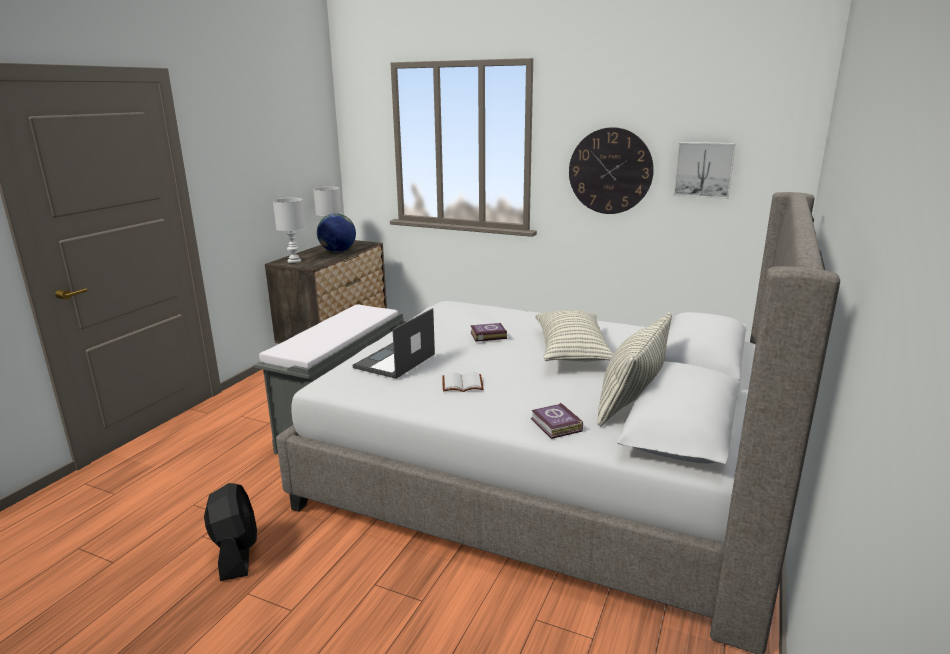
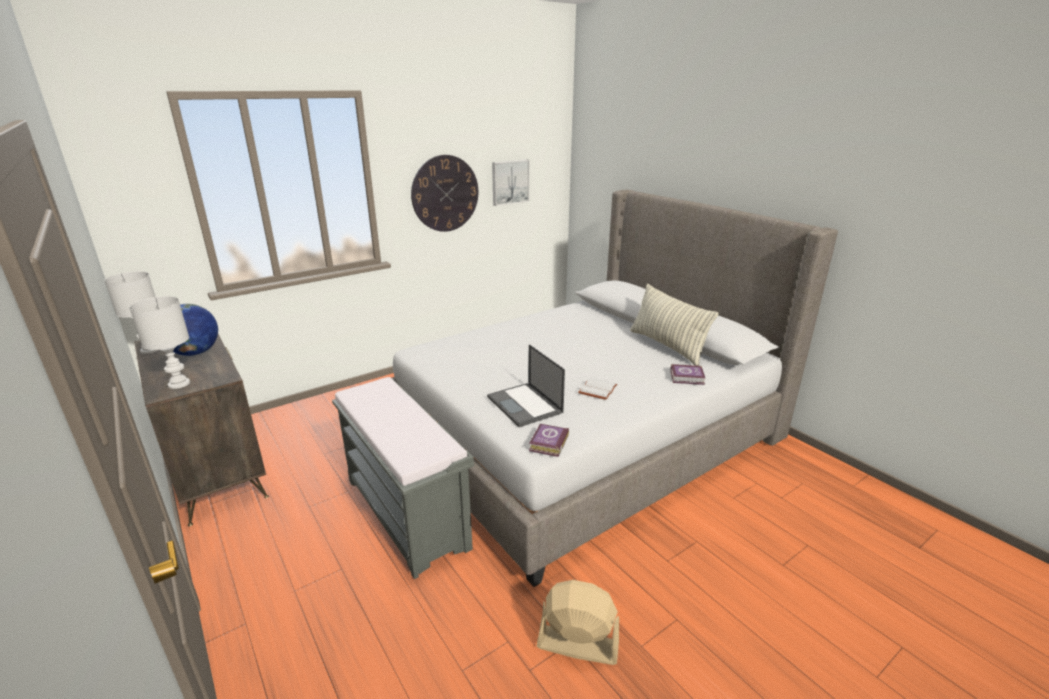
camera: 60 degrees left, 5 degrees up
black fan [204,483,257,581] -> beige fan [537,580,619,665]
book [470,323,507,342] -> book moved to [529,424,569,457]
pillow [535,310,614,361] -> none

